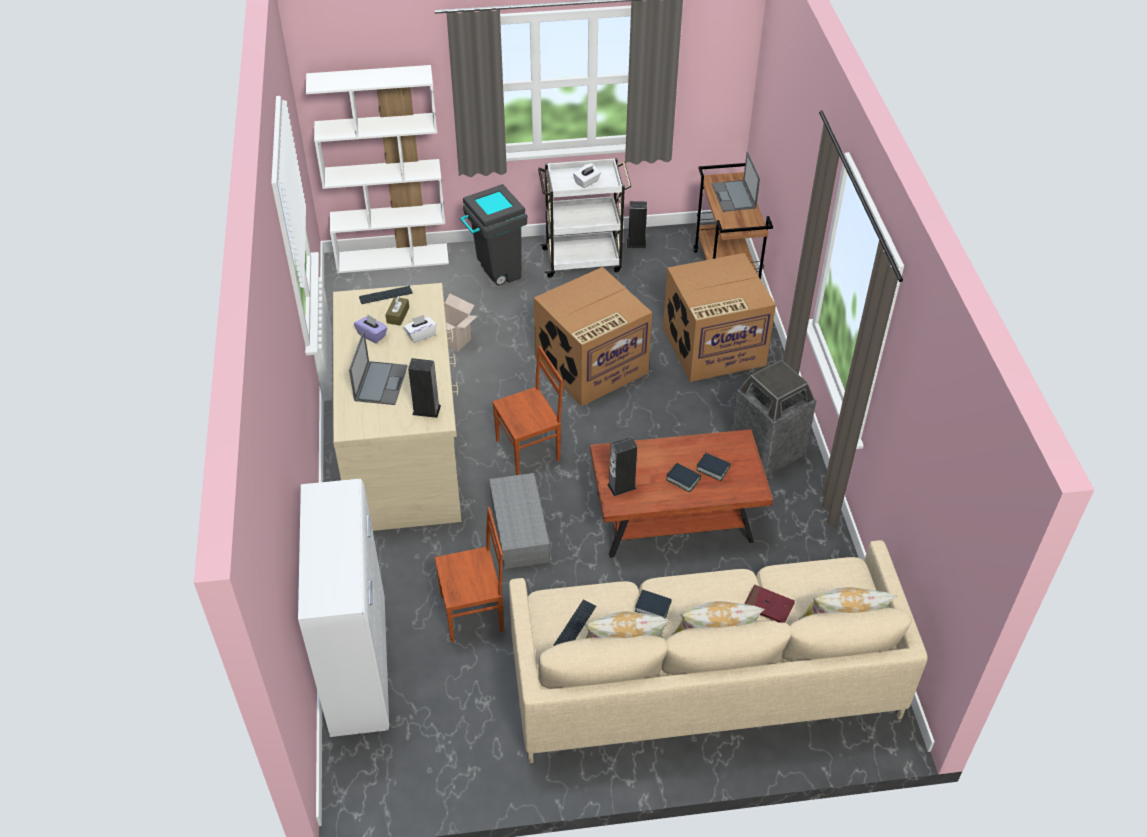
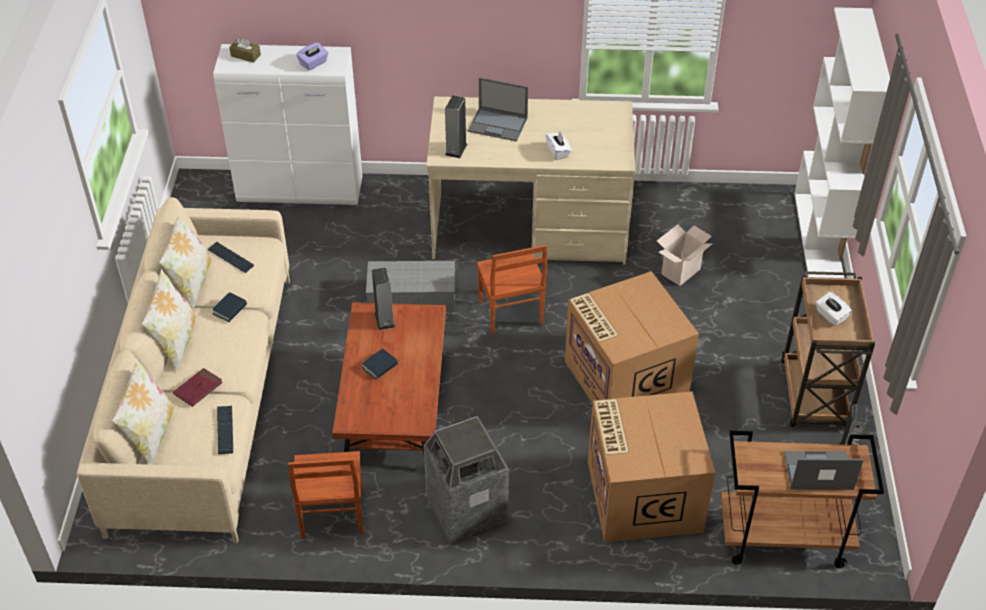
camera: 100 degrees right, 0 degrees up
purple tissue box [354,315,387,343] -> purple tissue box moved to [296,42,328,70]
keyboard [359,286,413,304] -> keyboard moved to [217,406,233,454]
brown tissue box [385,296,409,326] -> brown tissue box moved to [229,37,261,63]
brown chair [434,507,503,643] -> brown chair moved to [288,451,363,539]
grey trash can [460,184,527,286] -> none
white cart [538,158,631,278] -> brown cart [781,271,875,428]
book [696,453,731,481] -> none

